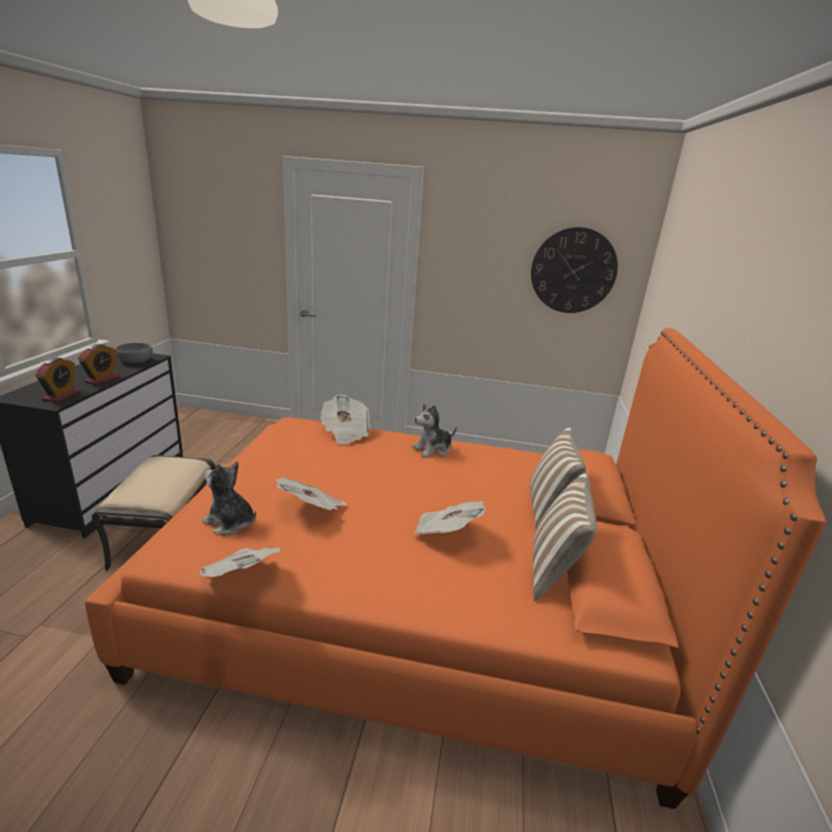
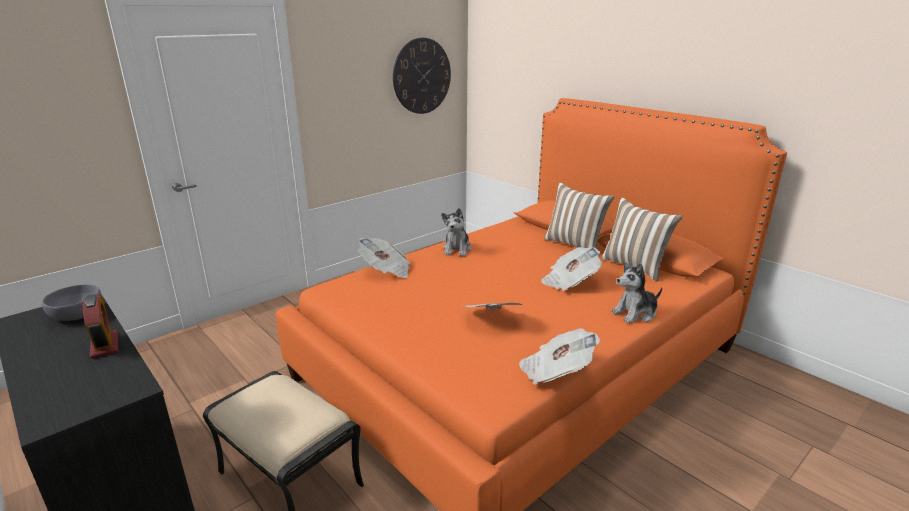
camera: 50 degrees left, 0 degrees up
alarm clock [35,358,80,403] -> none
plush toy [202,461,256,535] -> plush toy moved to [611,262,662,323]

